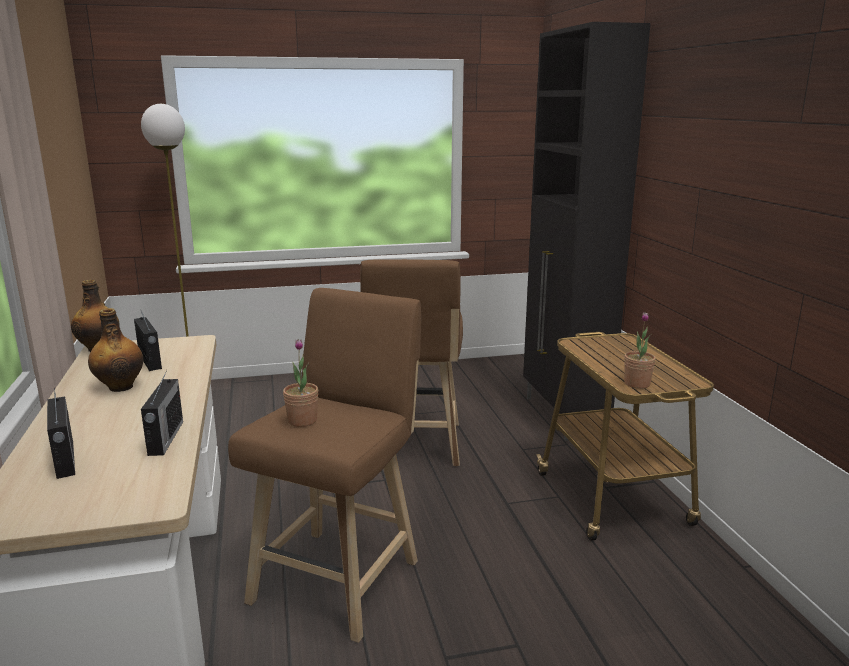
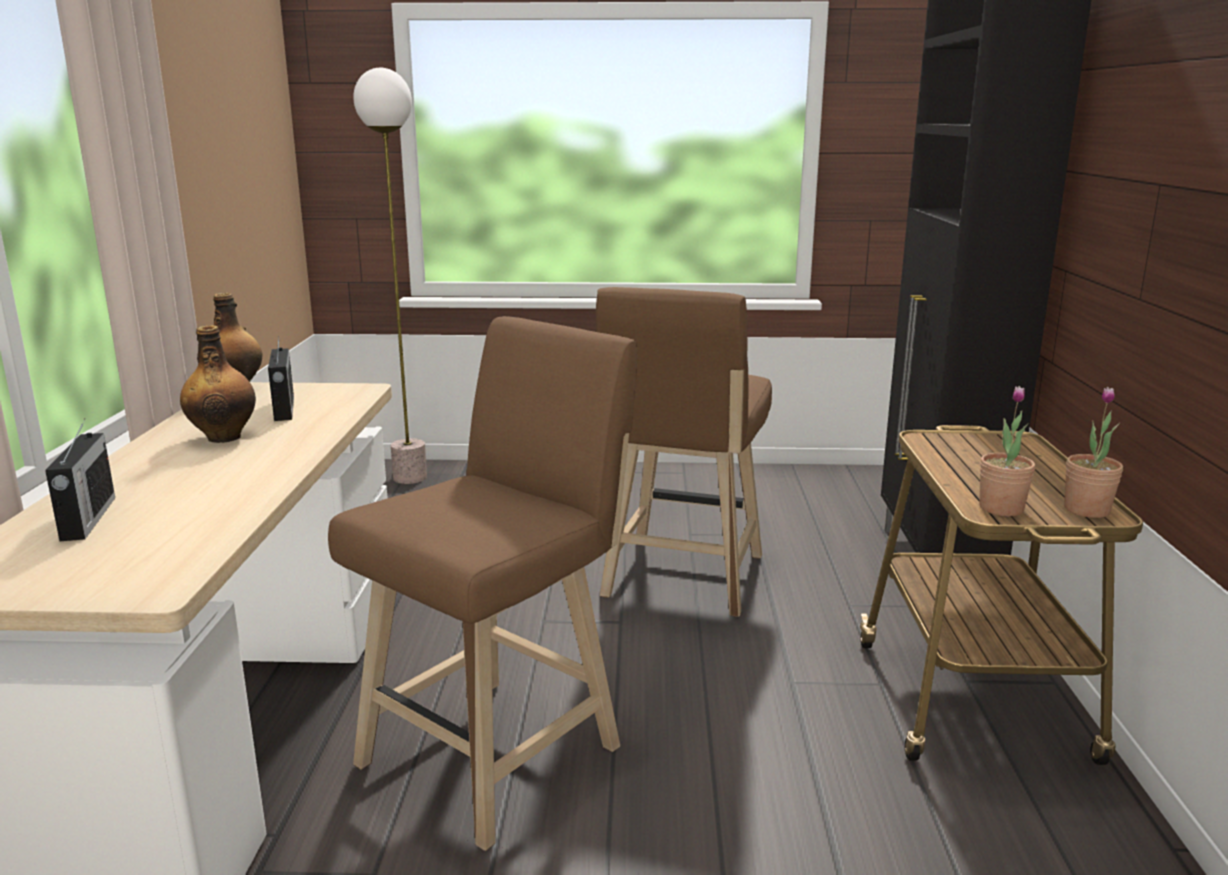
camera: 15 degrees right, 0 degrees up
radio [141,370,183,456] -> none
potted plant [283,339,318,427] -> potted plant moved to [1064,387,1123,518]

